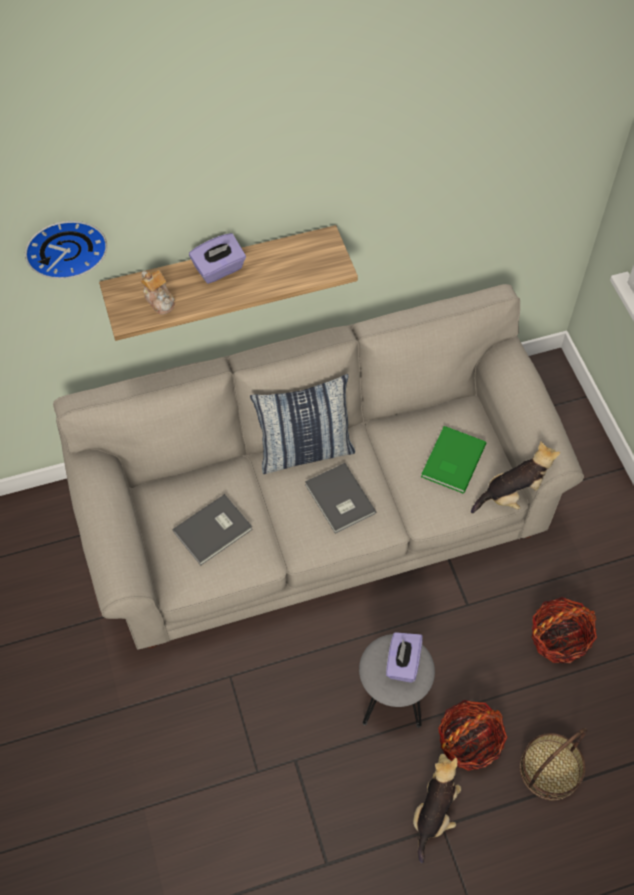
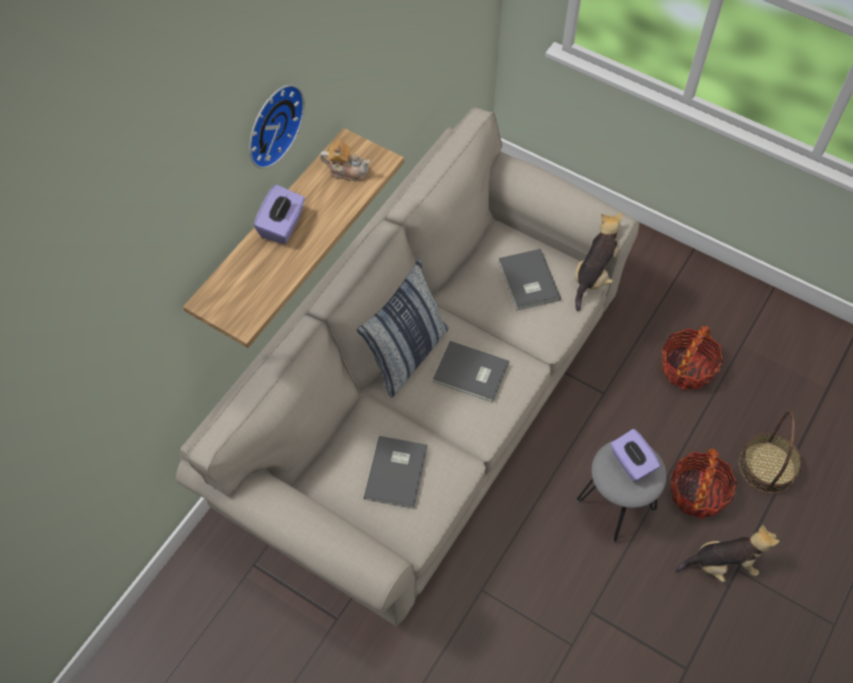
camera: 40 degrees left, 0 degrees up
wall clock [25,221,107,279] -> wall clock moved to [249,84,305,169]
teapot [140,270,175,315] -> teapot moved to [320,140,371,182]
plush toy [413,754,461,863] -> plush toy turned 105 degrees clockwise [675,525,780,582]
green book [421,426,486,494] -> grey book [499,249,561,310]

